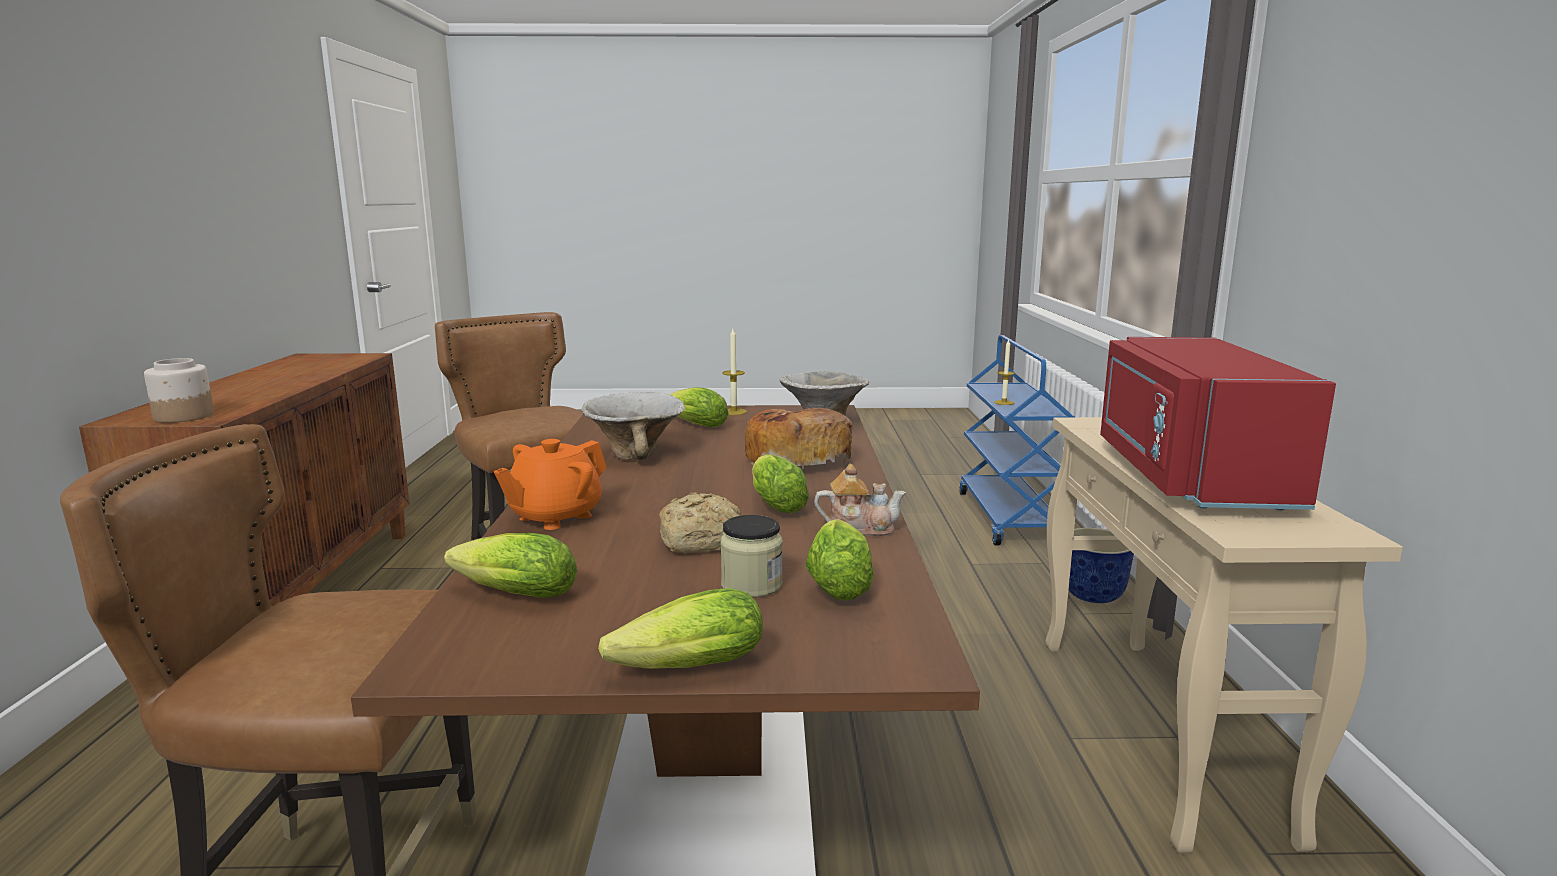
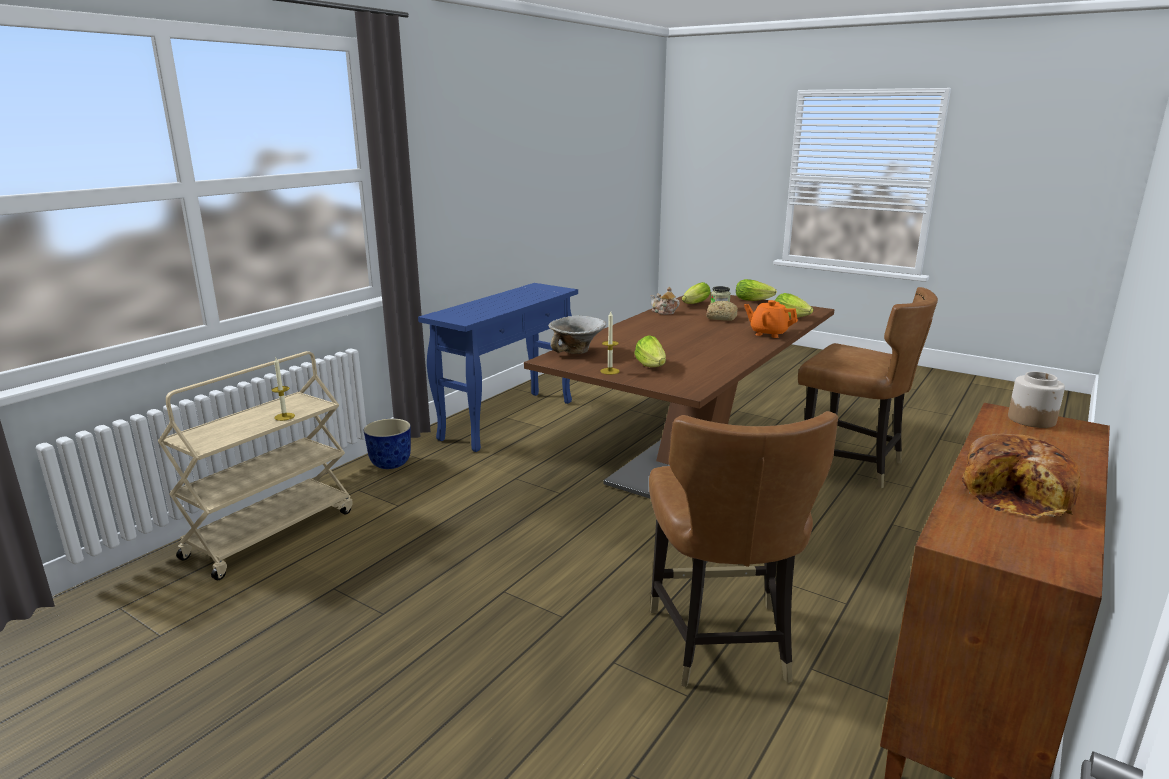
camera: 145 degrees left, 5 degrees up
orange teapot [494,439,607,530] -> orange teapot turned 135 degrees counterclockwise [744,300,798,338]
bowl [581,392,685,460] -> none
bread [745,408,853,468] -> bread moved to [962,434,1080,519]
lettuce [752,455,809,513] -> none
blue cart [959,335,1075,545] -> beige cart [158,351,353,580]
beige console table [1045,417,1403,854] -> blue console table [418,283,578,452]
red microwave [1100,337,1336,510] -> none

